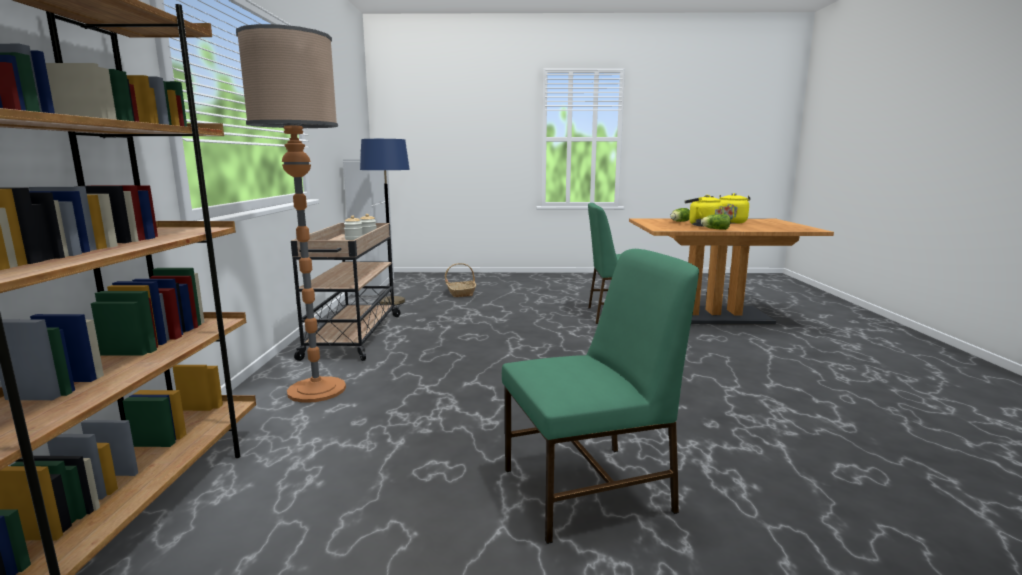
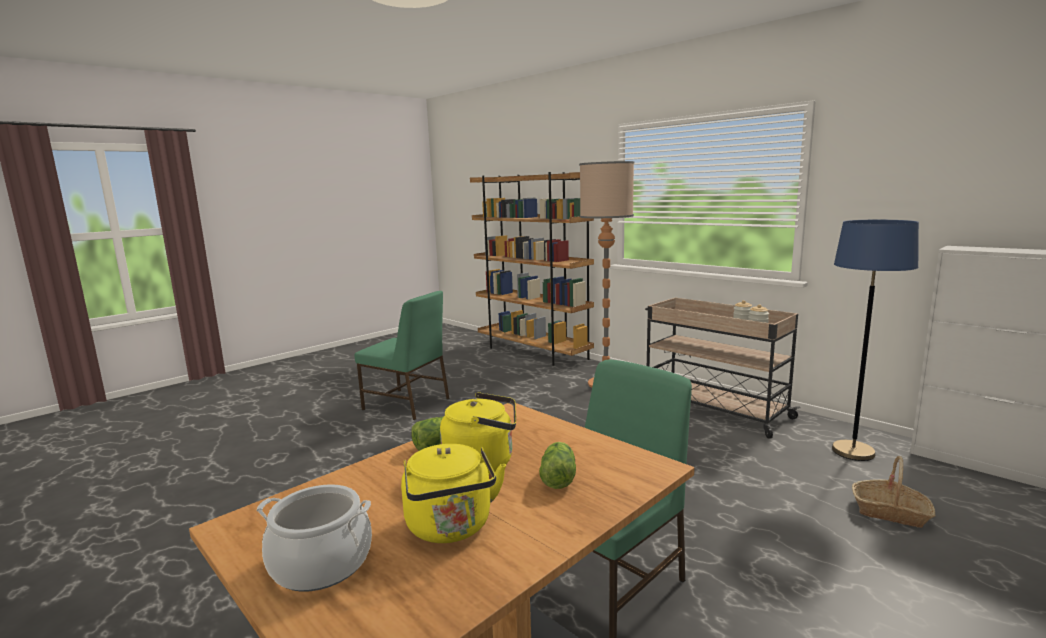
camera: 135 degrees right, 0 degrees up
green chair [502,249,699,544] -> green chair turned 90 degrees counterclockwise [355,291,450,420]
none -> cooking pot [257,484,372,592]

